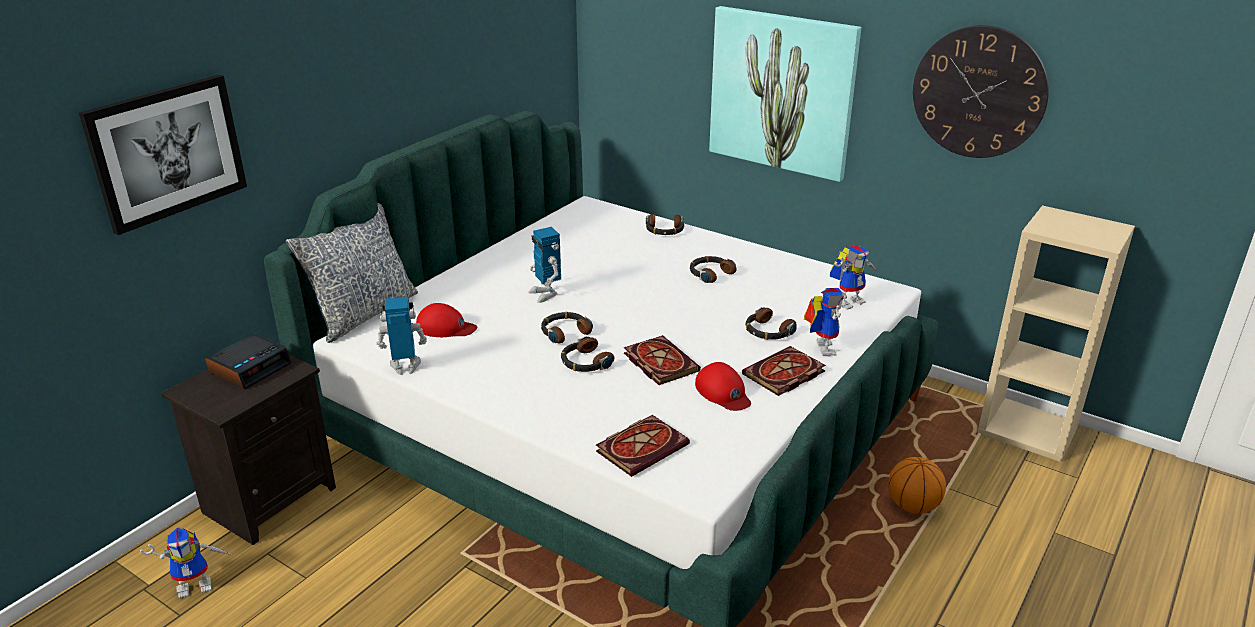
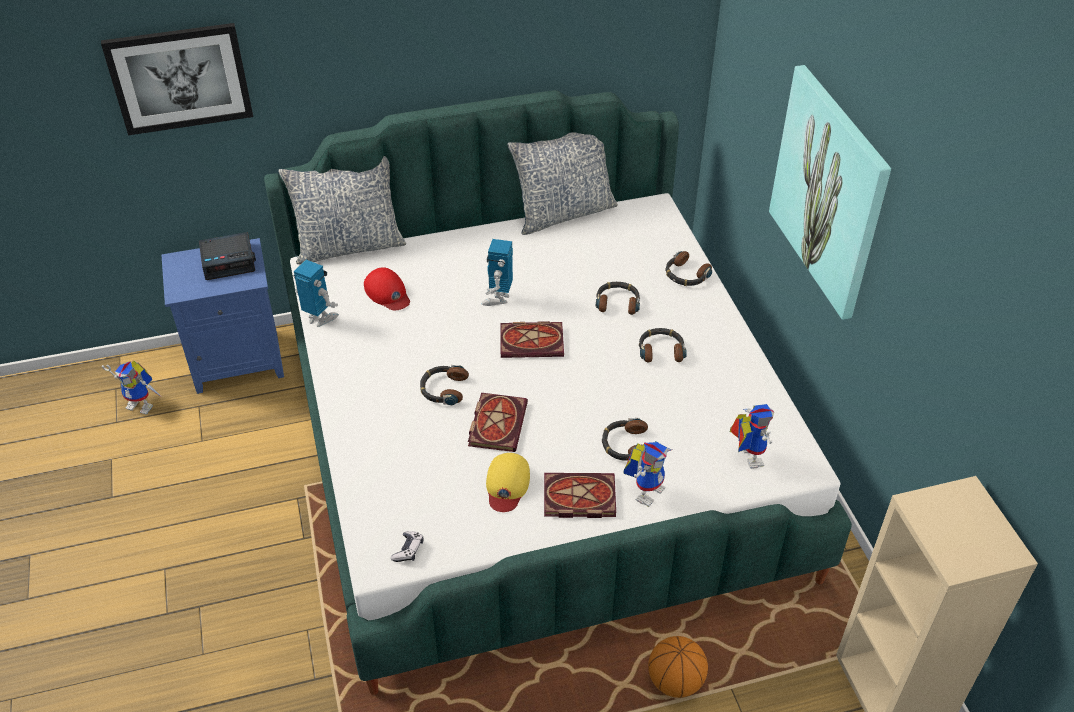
camera: 40 degrees right, 15 degrees up
black nightstand [161,355,336,545] -> blue nightstand [161,238,284,394]
headphones [541,312,593,343] -> headphones moved to [596,282,640,315]
book [596,415,690,477] -> book moved to [501,321,564,358]
red cap [695,362,751,411] -> yellow cap [486,453,530,512]
toy robot [830,245,877,310] -> toy robot turned 105 degrees counterclockwise [730,404,774,469]
wall clock [913,25,1049,158] -> none
none -> game controller [391,531,423,562]
none -> pillow [507,132,618,235]

